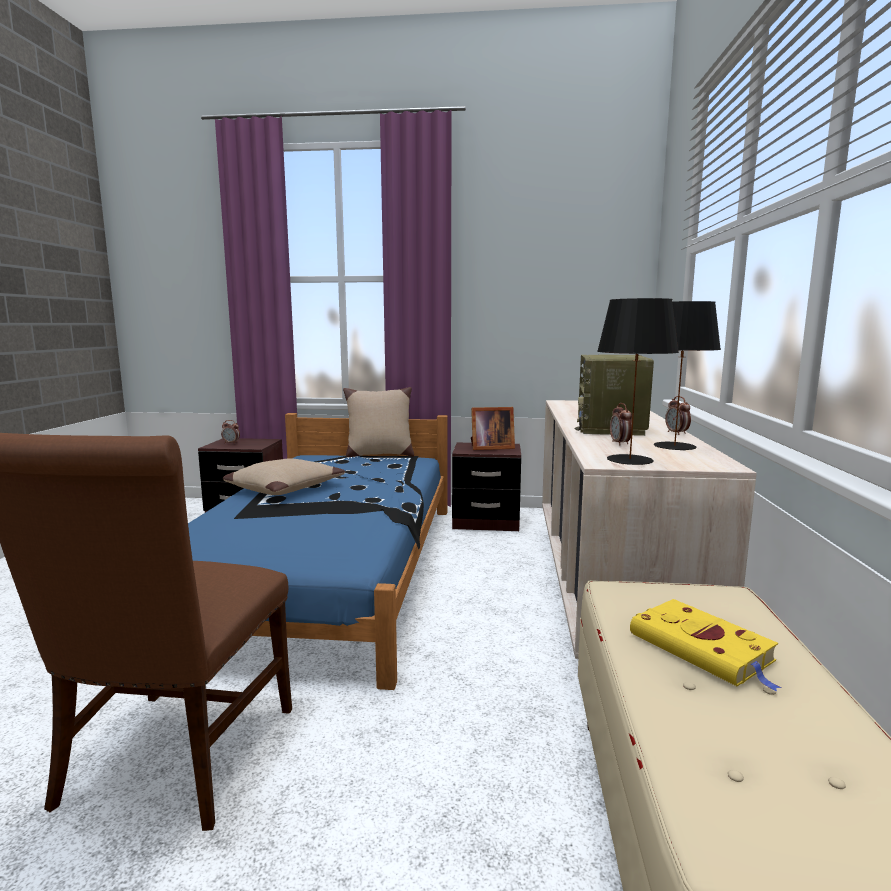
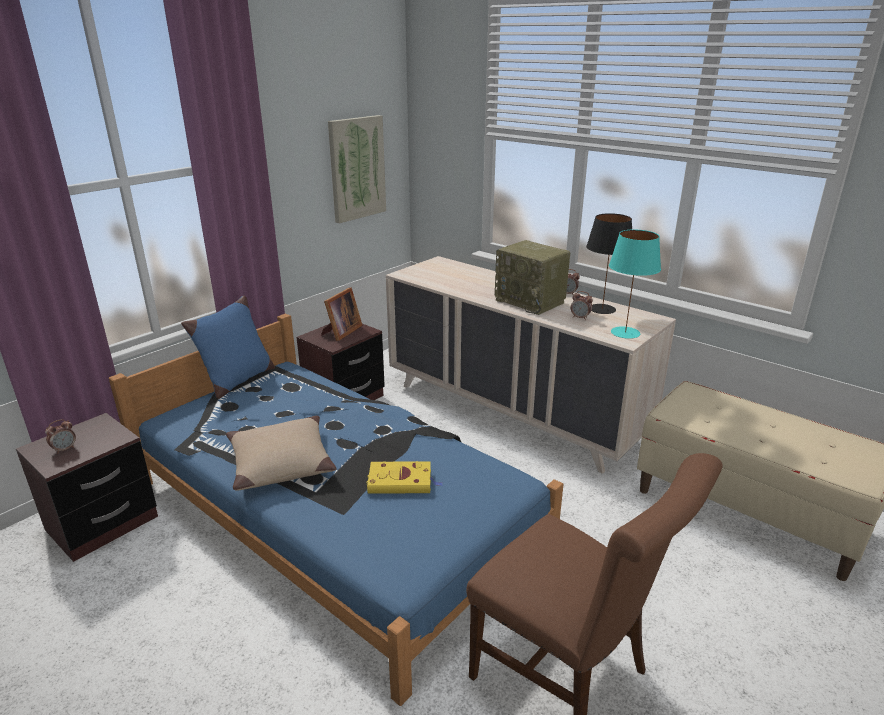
camera: 55 degrees left, 15 degrees up
beige pillow [343,387,414,457] -> blue pillow [181,296,275,399]
black table lamp [597,298,679,465] -> turquoise table lamp [609,230,661,339]
yellow book [630,599,781,691] -> yellow book moved to [367,461,443,494]
none -> picture [328,115,386,224]

